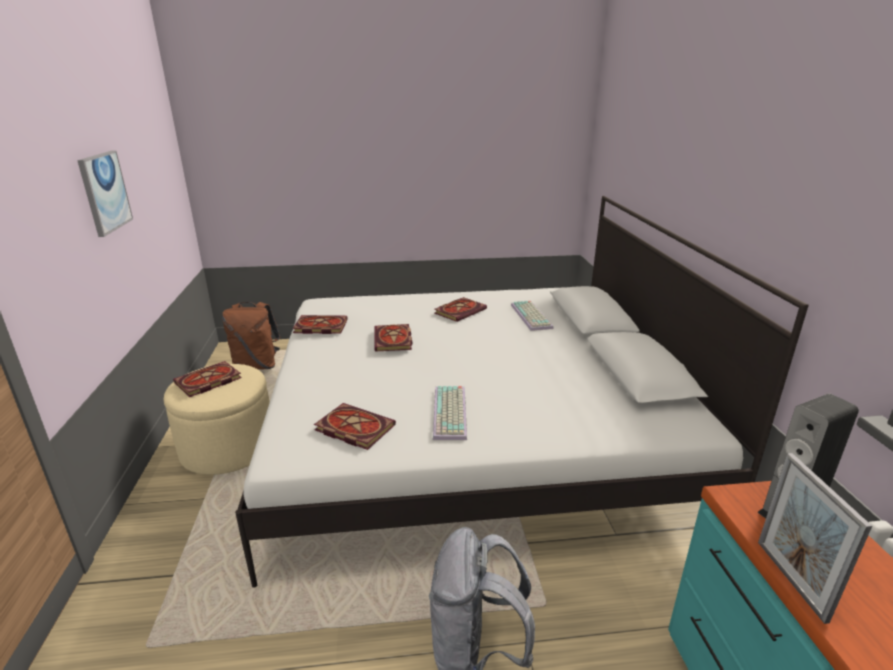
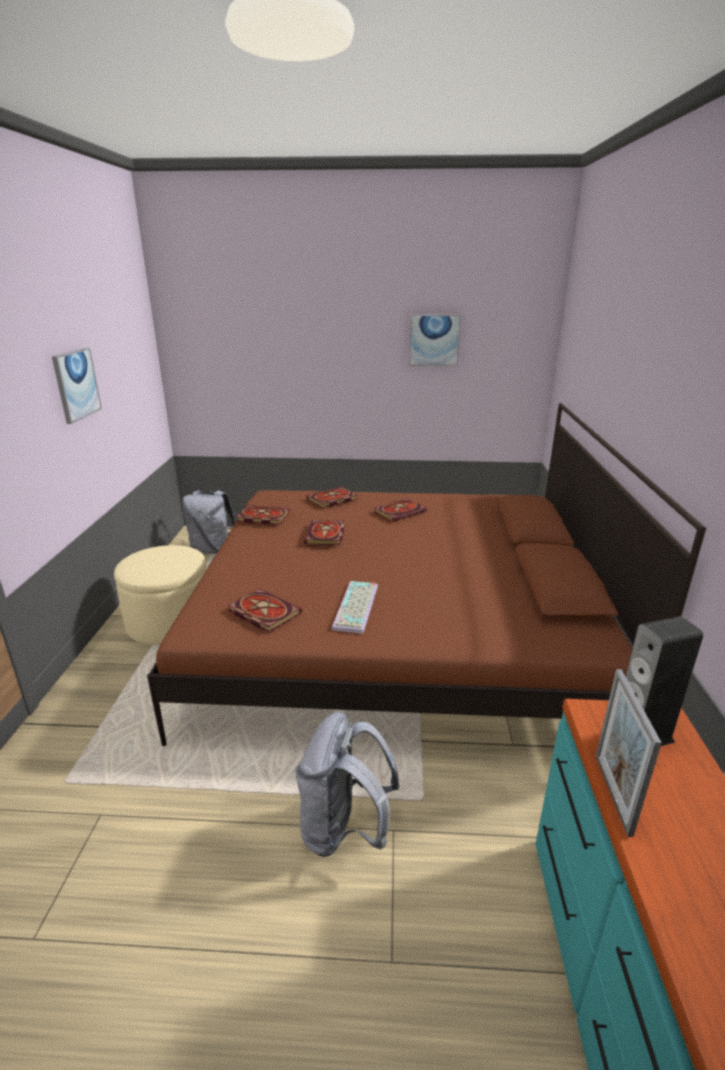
camera: 10 degrees right, 0 degrees up
book [173,361,242,397] -> book moved to [306,487,357,508]
brown backpack [222,302,280,370] -> grey backpack [182,490,236,554]
white bed [235,196,809,588] -> brown bed [147,403,706,746]
keyboard [511,301,554,331] -> none
none -> picture [409,314,461,366]

